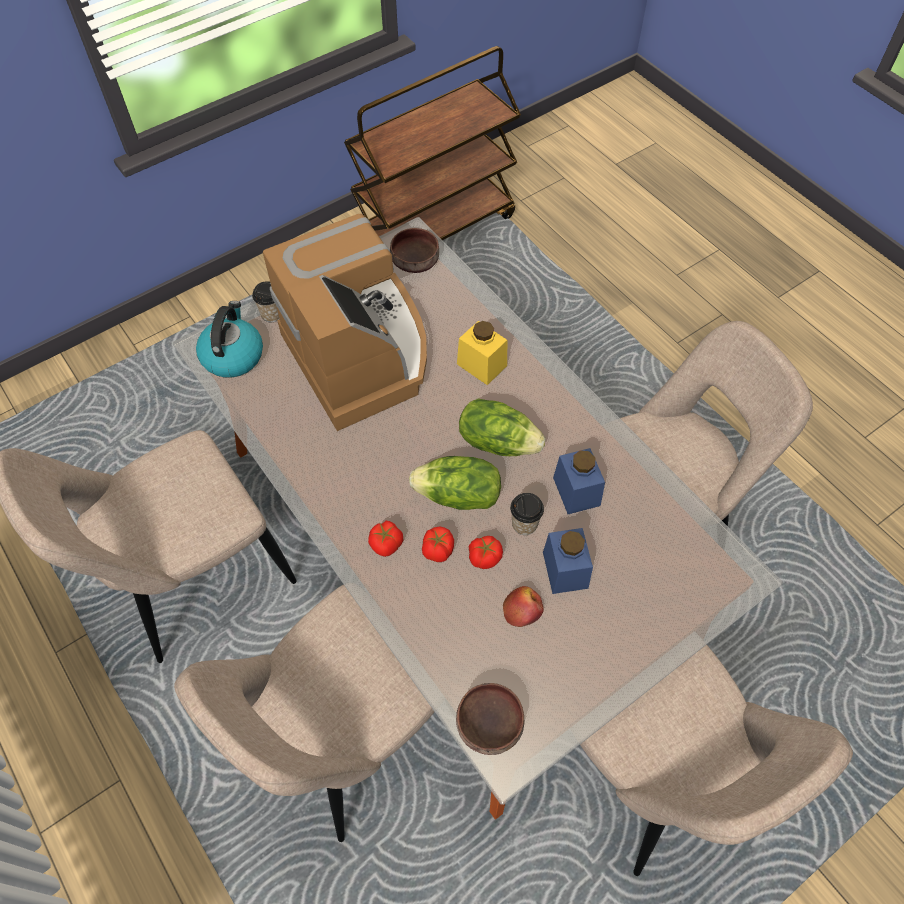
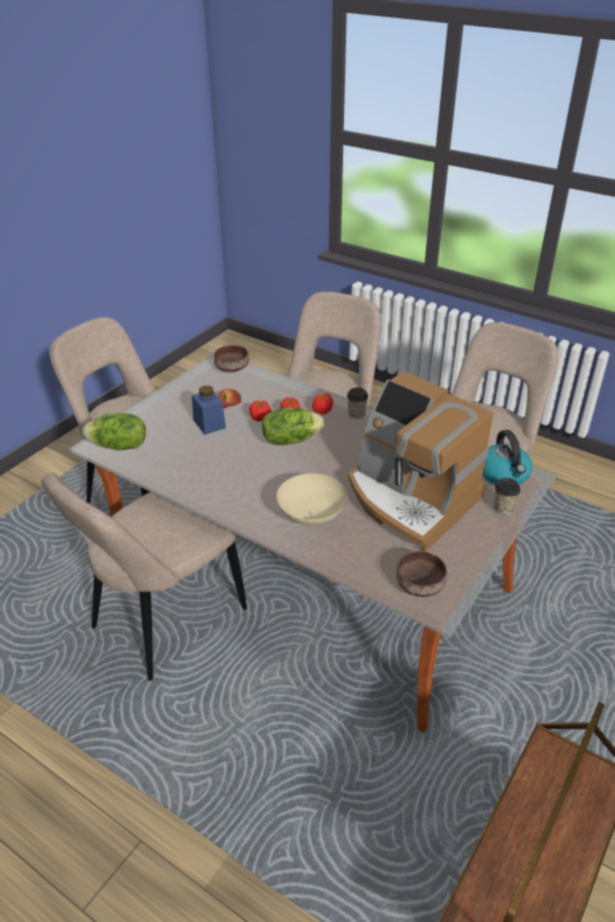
camera: 160 degrees right, 20 degrees down
yellow jar [457,321,507,385] -> beige bowl [276,473,347,525]
lettuce [459,398,545,456] -> lettuce moved to [82,413,146,450]
cup [510,493,544,535] -> cup moved to [347,387,368,419]
blue jar [553,448,605,514] -> none

